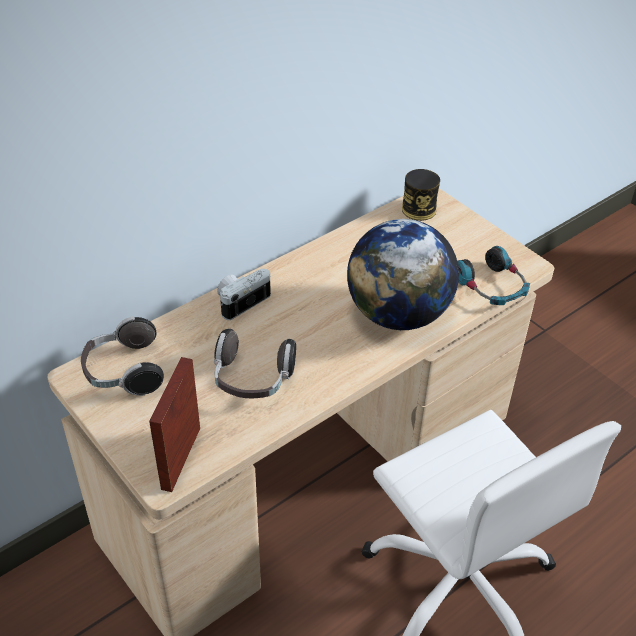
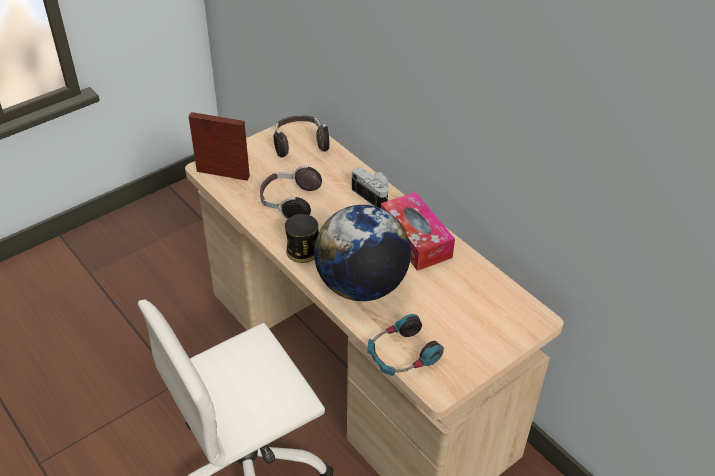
camera: 90 degrees right, 0 degrees up
can [402,169,440,221] -> can moved to [285,214,319,263]
none -> tissue box [381,192,455,271]

